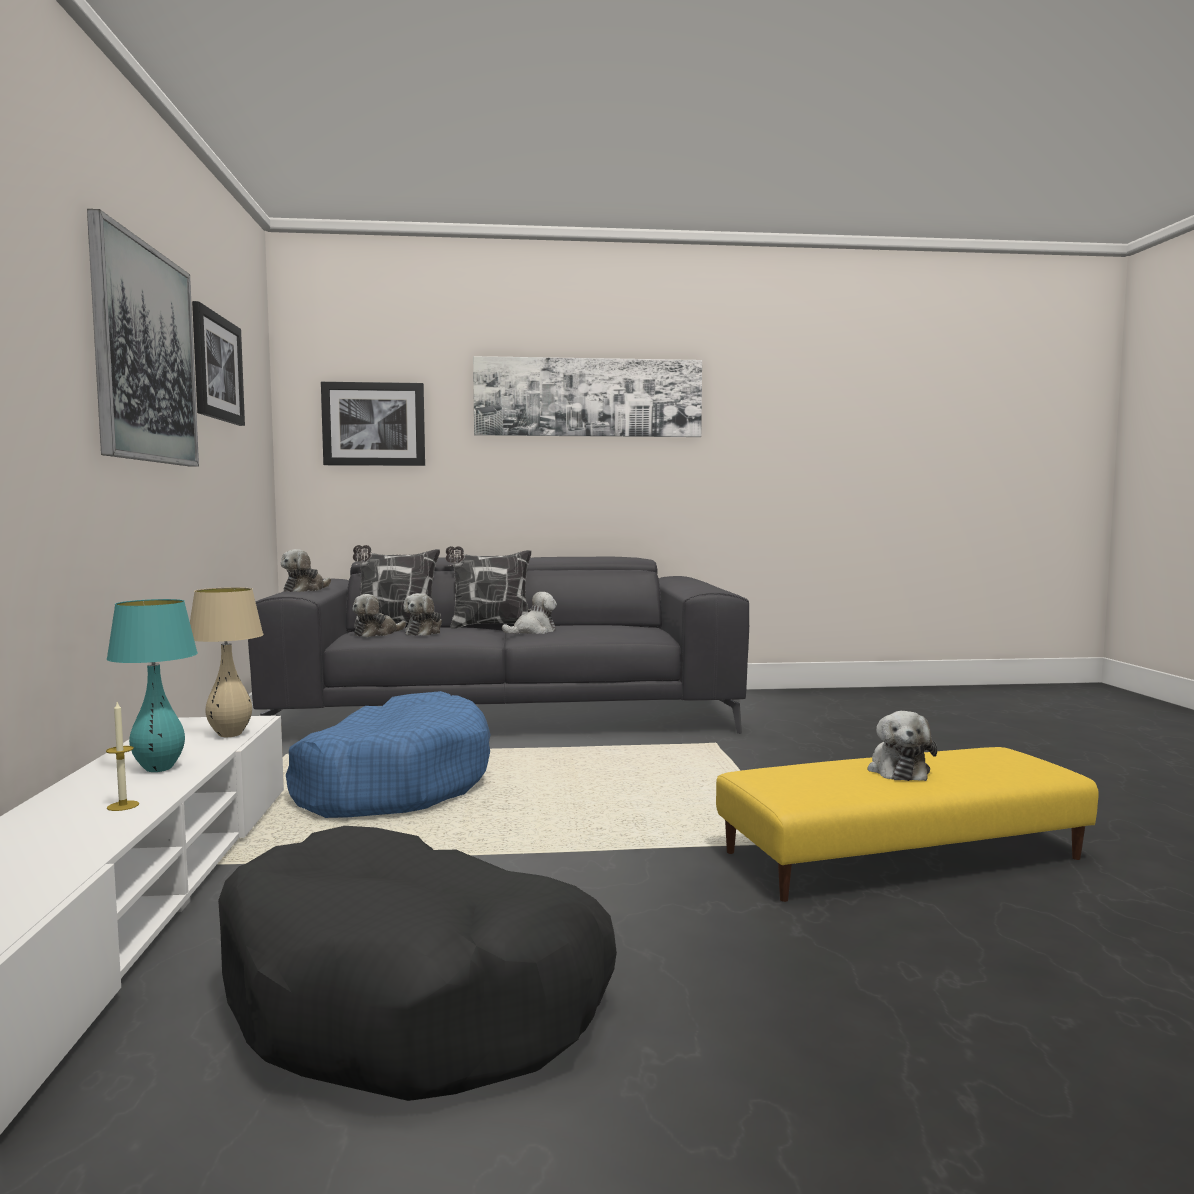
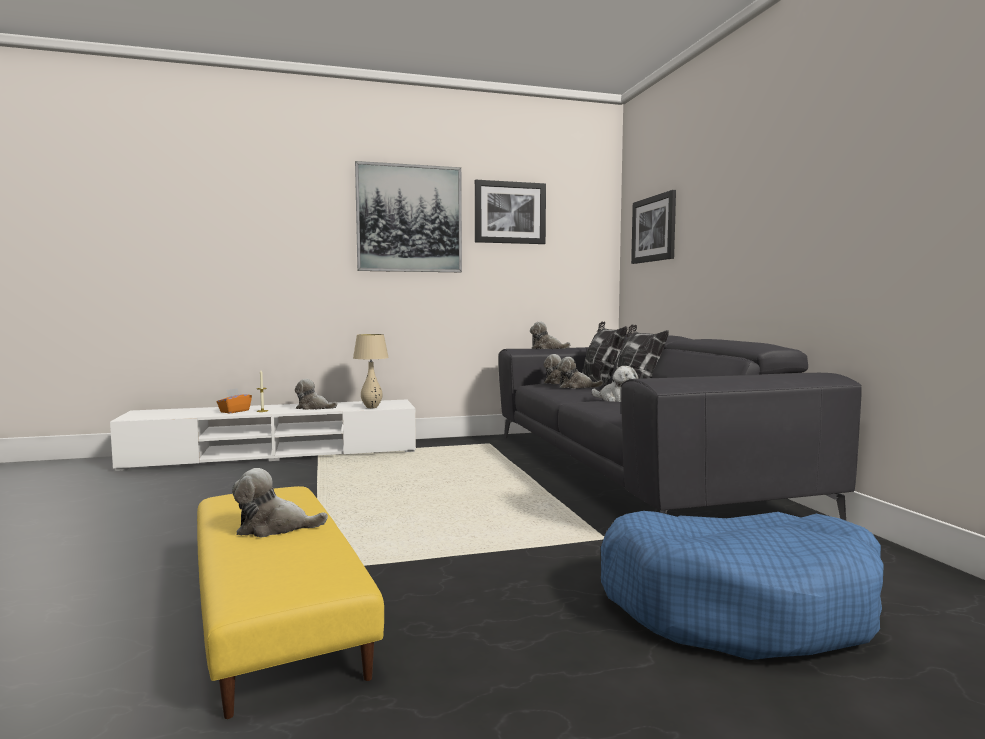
camera: 80 degrees right, 0 degrees up
turquoise table lamp [106,599,198,772] -> plush toy [295,379,337,410]
black dog bed [218,826,617,1101] -> none
blue dog bed [286,691,491,818] -> blue dog bed moved to [601,511,884,660]
picture [473,356,702,437] -> none
none -> orange tissue box [216,388,252,413]

